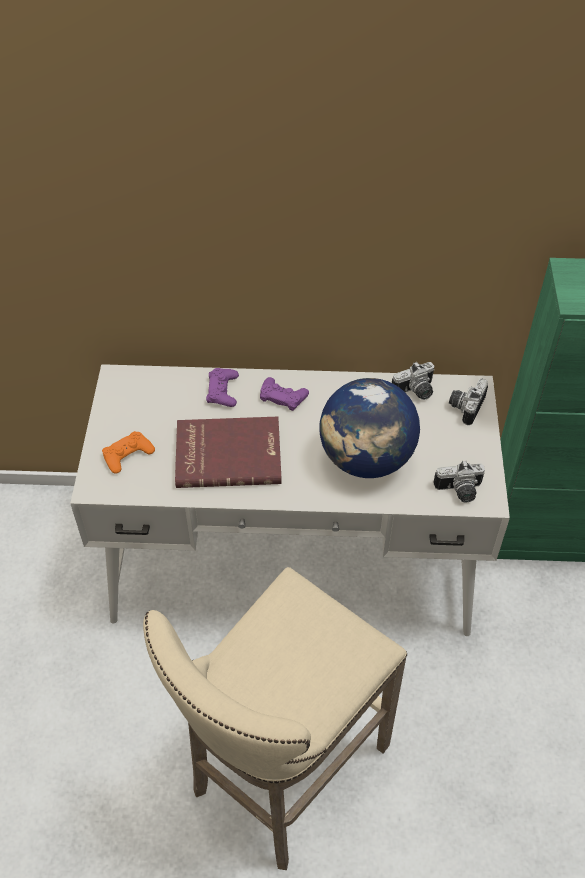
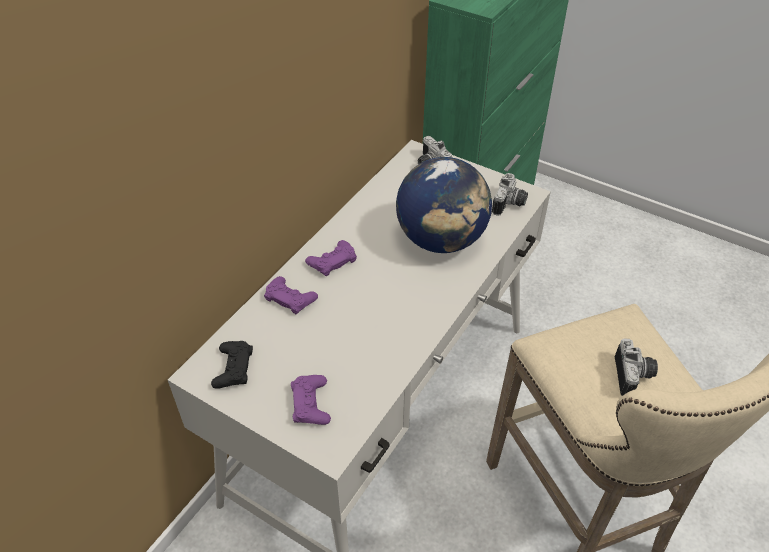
camera: 60 degrees left, 5 degrees down
orange game controller [102,431,155,474] -> purple game controller [291,375,331,425]
red book [175,417,282,488] -> none
camera [392,362,435,400] -> camera moved to [615,338,658,396]
none -> black game controller [211,341,253,389]

